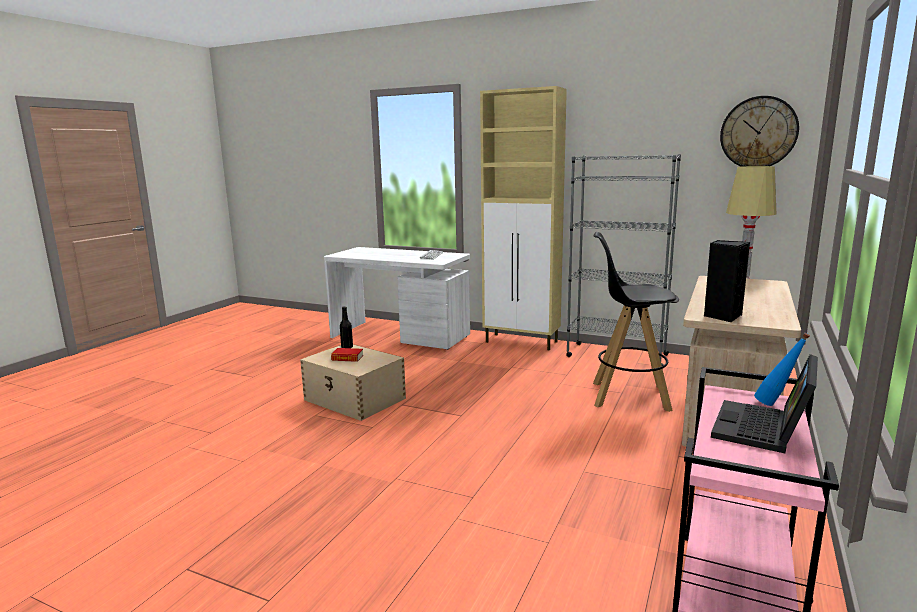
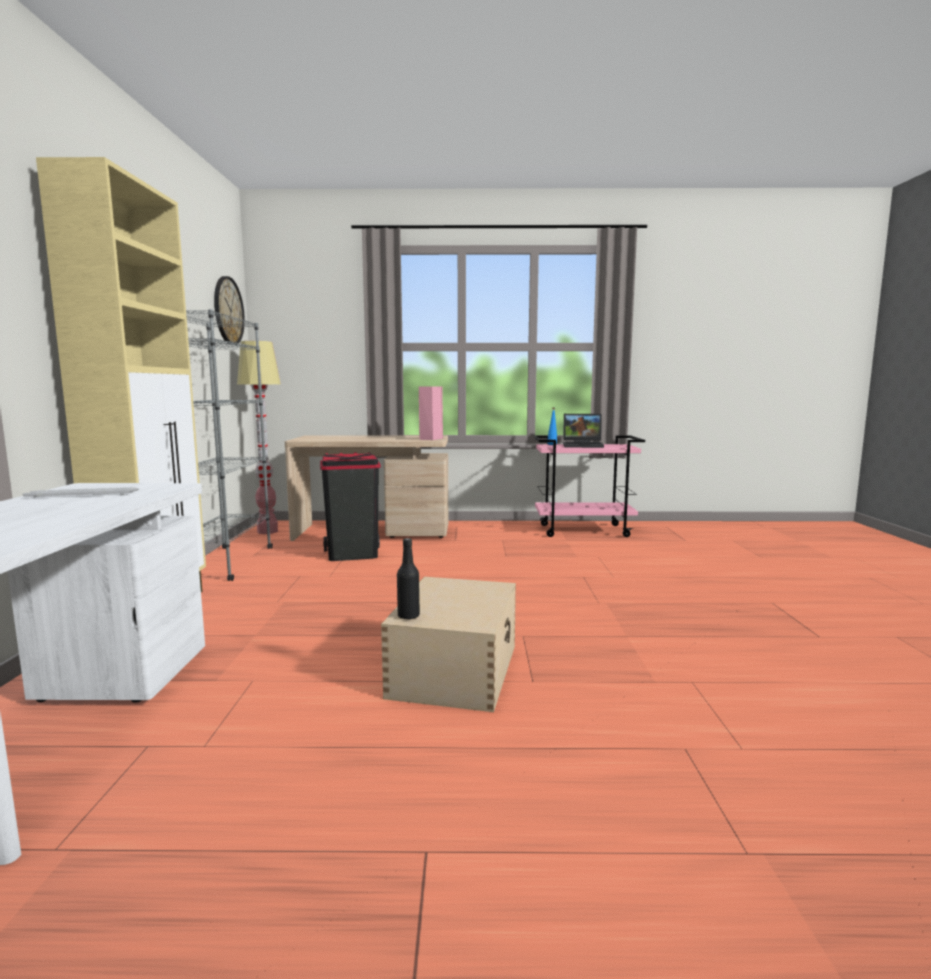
camera: 115 degrees left, 5 degrees down
book [331,348,363,362] -> none
black stool [593,232,679,412] -> black trash can [320,453,381,561]
black speaker [704,240,750,322] -> pink speaker [419,386,443,440]

